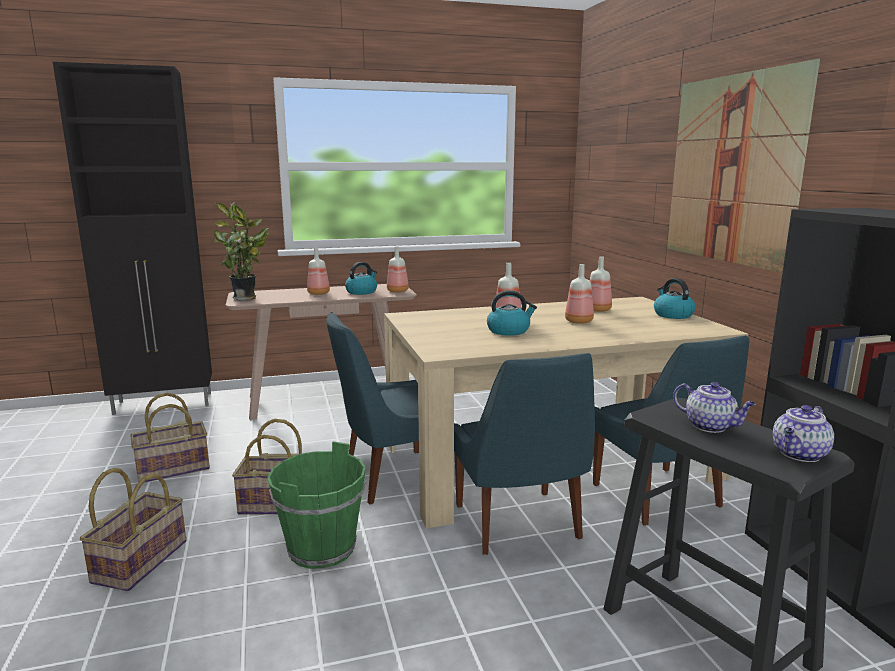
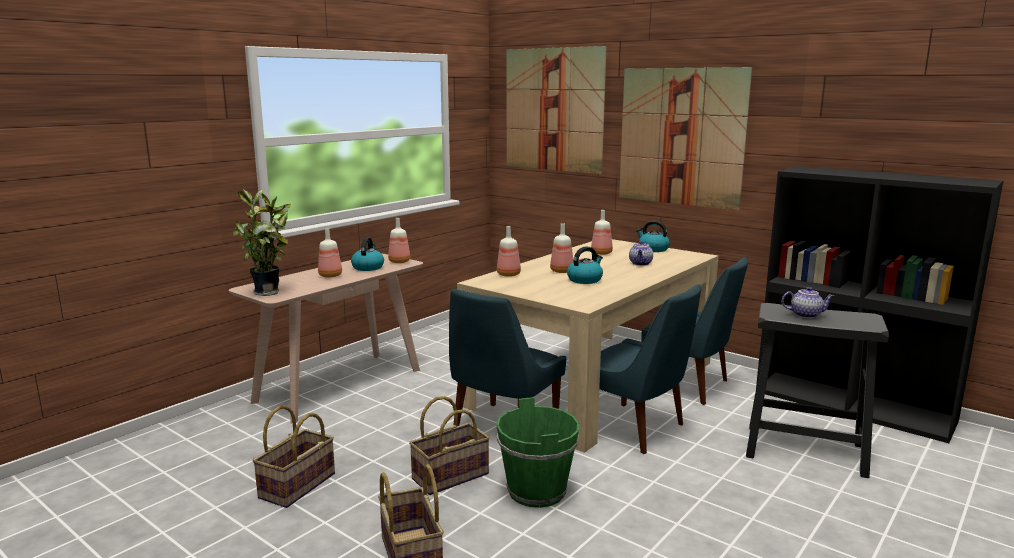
camera: 35 degrees left, 0 degrees up
black cabinet [53,62,212,415] -> none
bottle [565,264,594,324] -> bottle moved to [497,226,521,277]
teapot [773,405,834,462] -> teapot moved to [629,241,653,266]
none -> picture [507,46,607,174]

